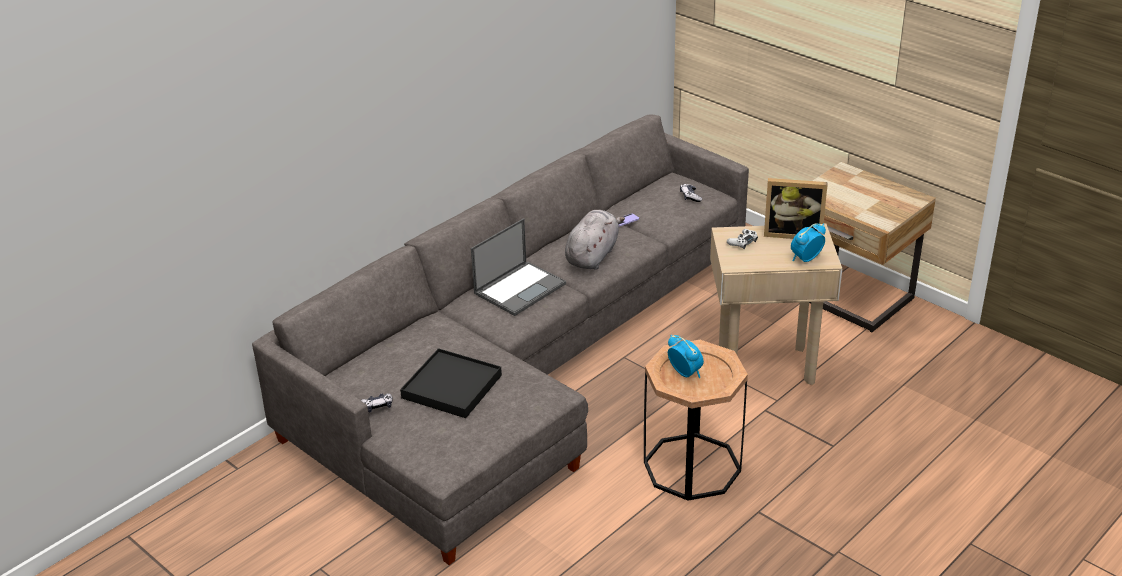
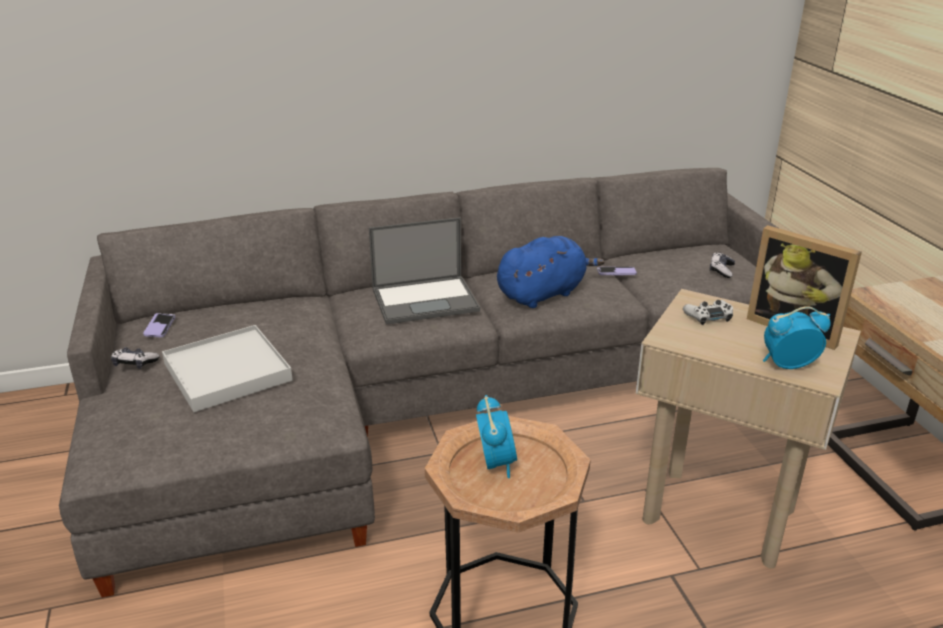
camera: 30 degrees right, 5 degrees down
black tray [400,348,502,418] -> white tray [162,325,293,412]
grey plush toy [565,210,625,270] -> blue plush toy [497,236,605,308]
none -> phone [143,313,175,337]

